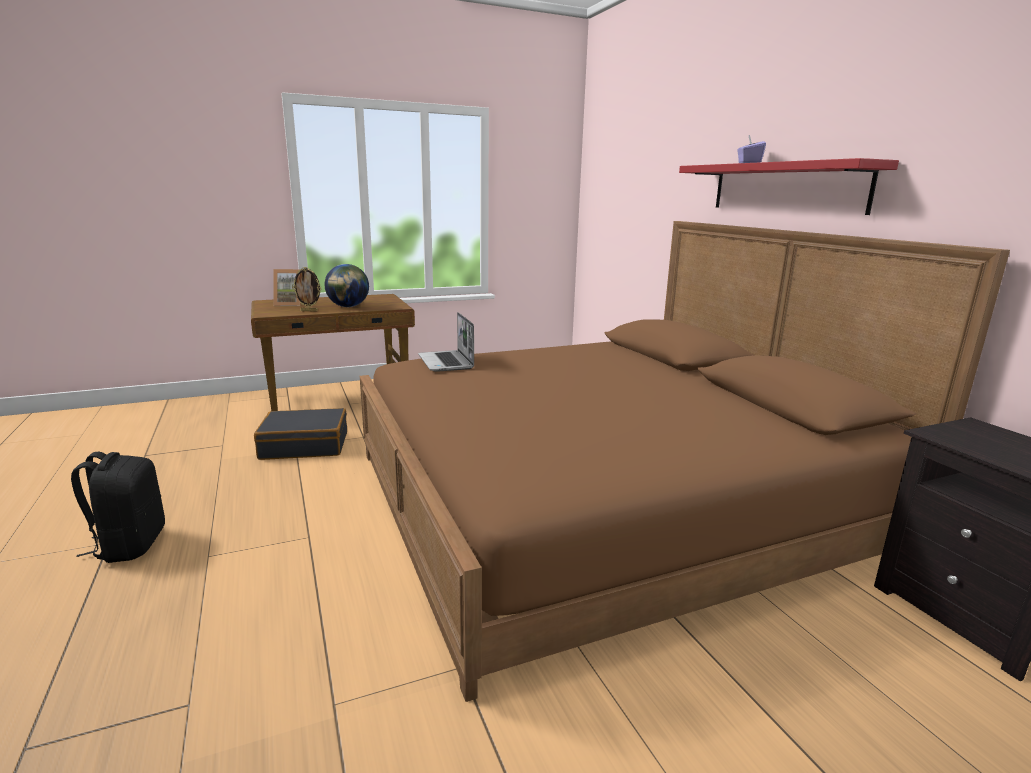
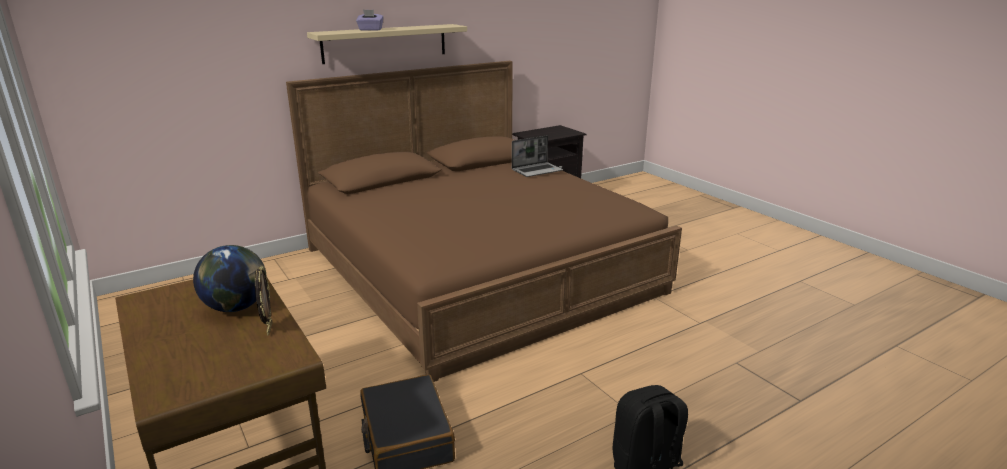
camera: 100 degrees left, 5 degrees up
picture frame [273,269,301,306] -> none
laptop [418,312,474,372] -> laptop moved to [512,135,563,177]
red shelf [679,158,899,215] -> beige shelf [307,24,467,64]

